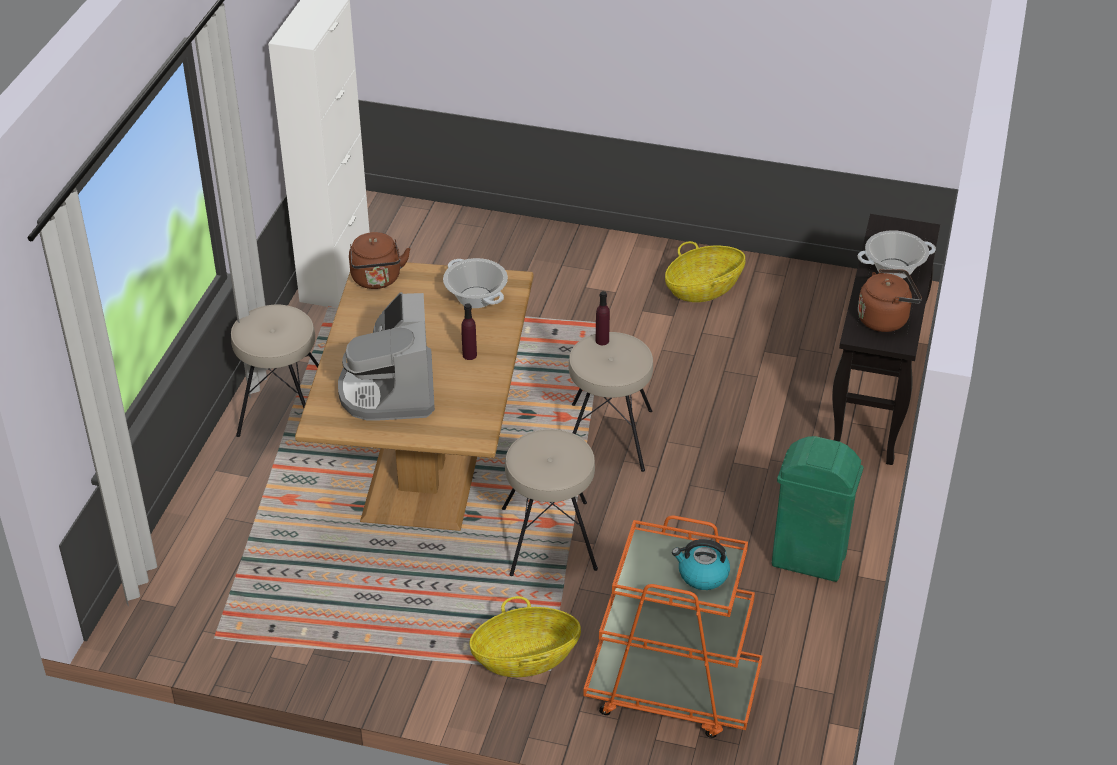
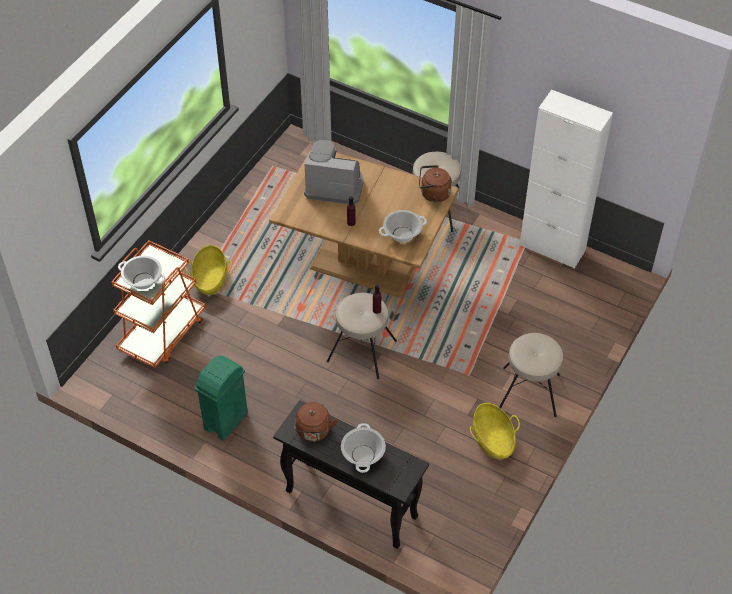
camera: 105 degrees right, 10 degrees up
beige stool [502,429,598,576] -> beige stool moved to [499,333,563,417]
kettle [672,539,730,590] -> cooking pot [118,256,165,289]

